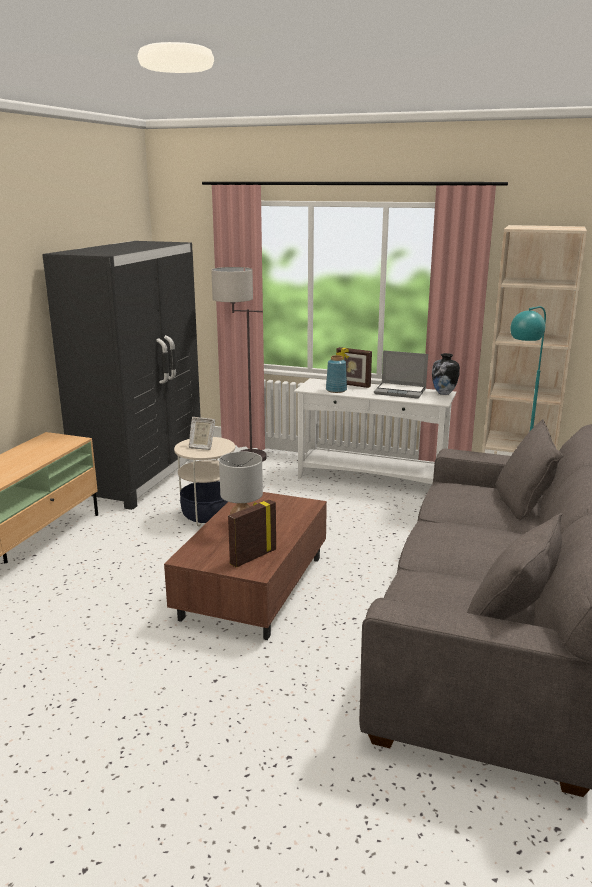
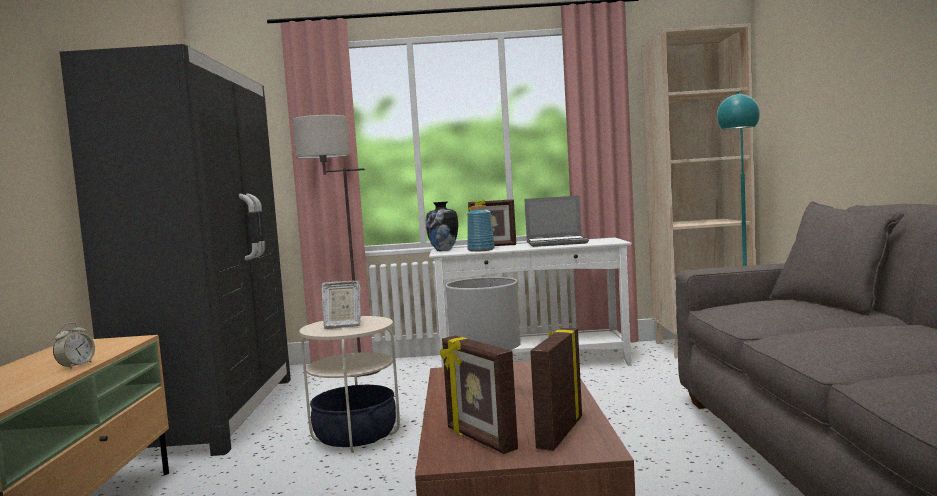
camera: 20 degrees left, 15 degrees down
vase [432,353,460,395] -> vase moved to [425,202,458,251]
none -> alarm clock [53,323,95,369]
none -> picture frame [440,336,518,454]

